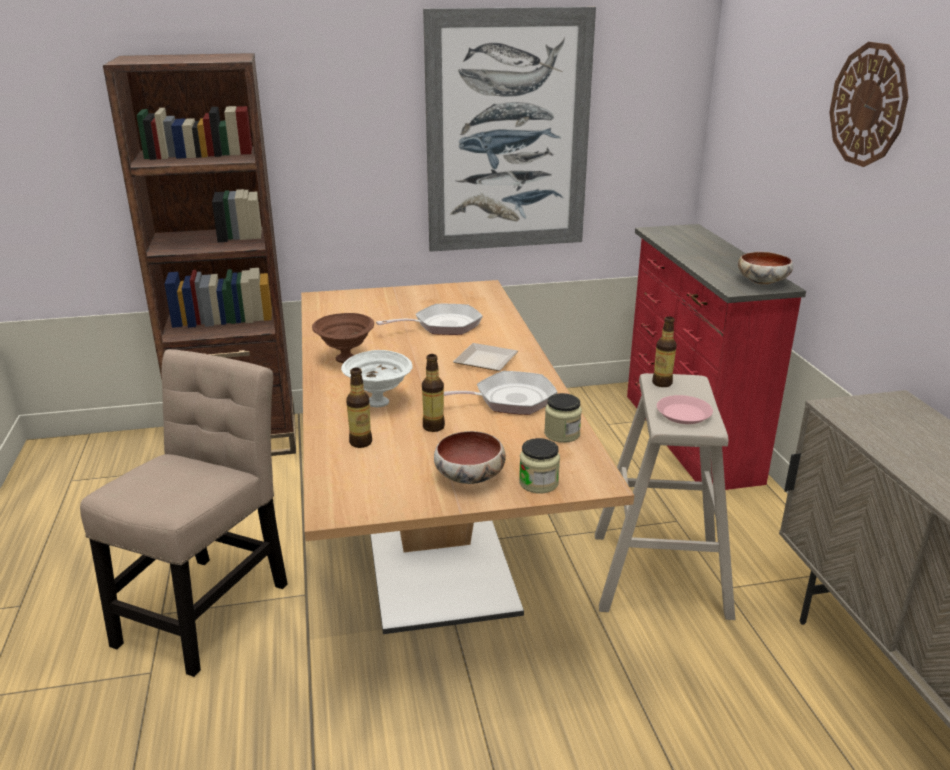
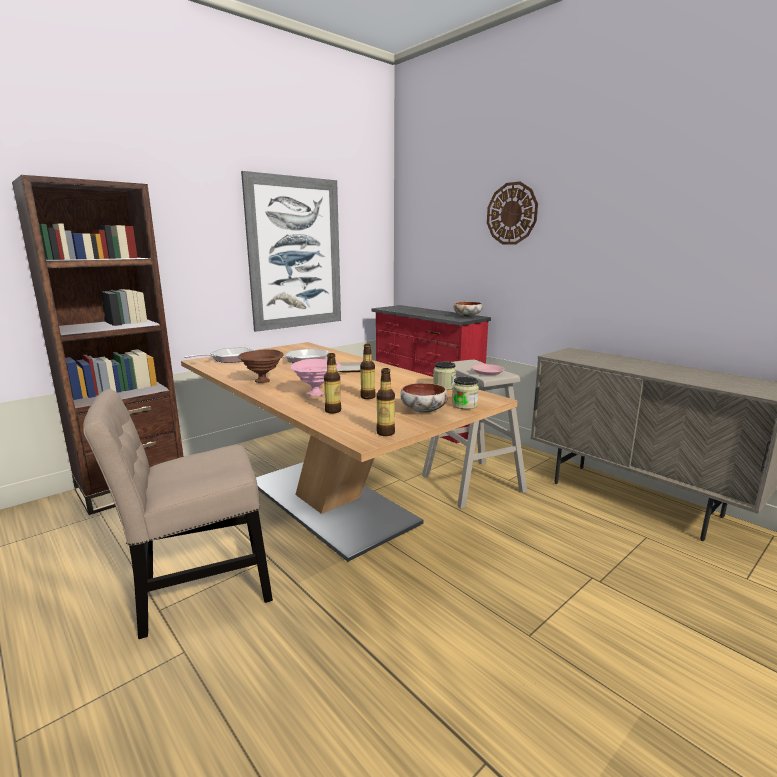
camera: 30 degrees left, 10 degrees down
beige chair [80,349,288,677] -> beige chair turned 105 degrees counterclockwise [83,389,273,639]
white bowl [341,350,413,407] -> pink bowl [290,359,340,396]
frying pan [444,371,557,415] -> frying pan moved to [184,347,255,363]
bottle [652,316,677,387] -> bottle moved to [376,368,395,436]

